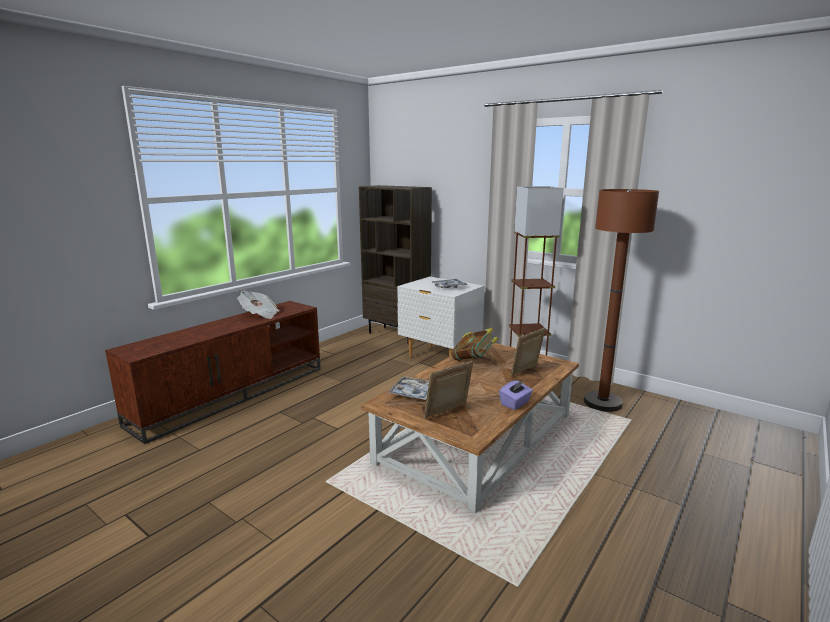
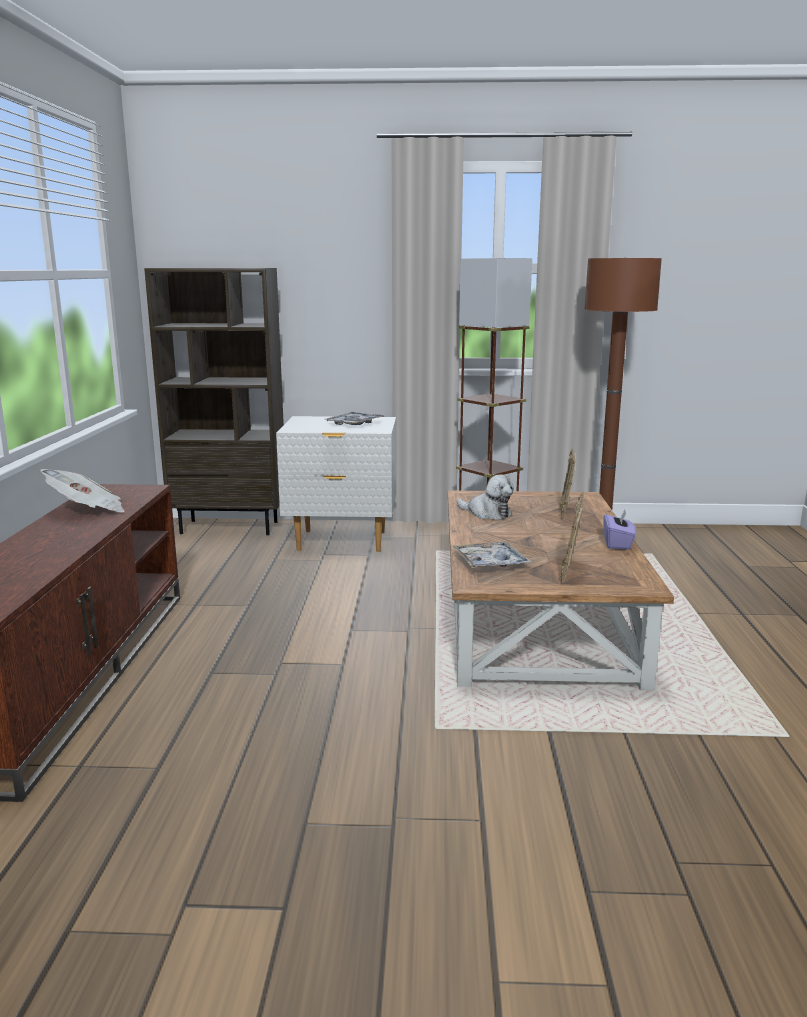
camera: 35 degrees left, 0 degrees up
book [451,328,498,361] -> plush toy [457,474,514,520]

